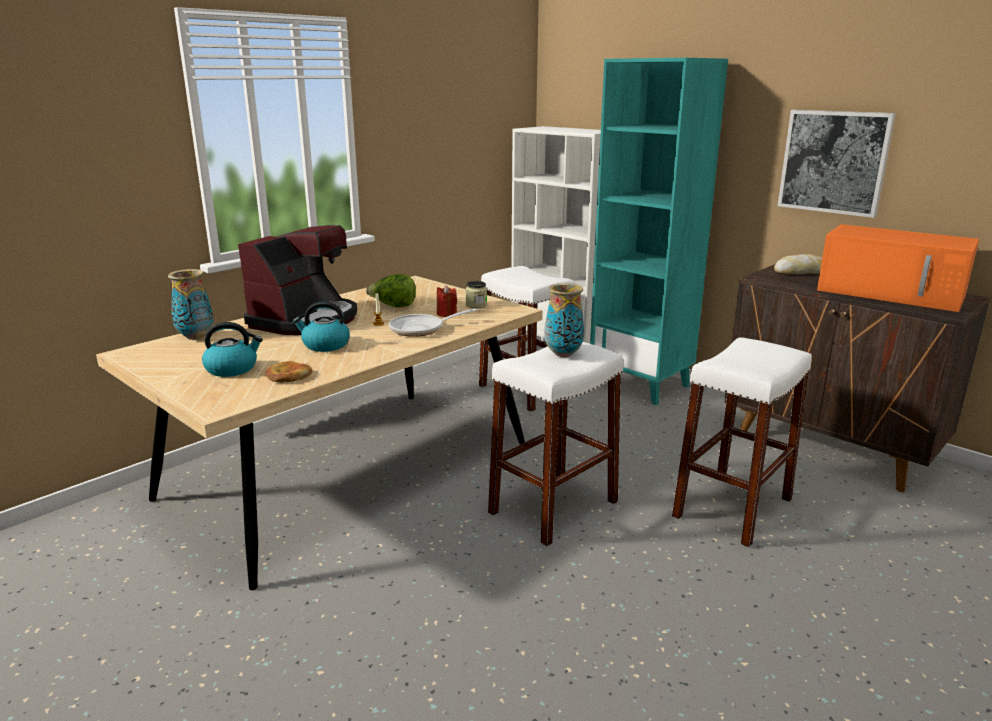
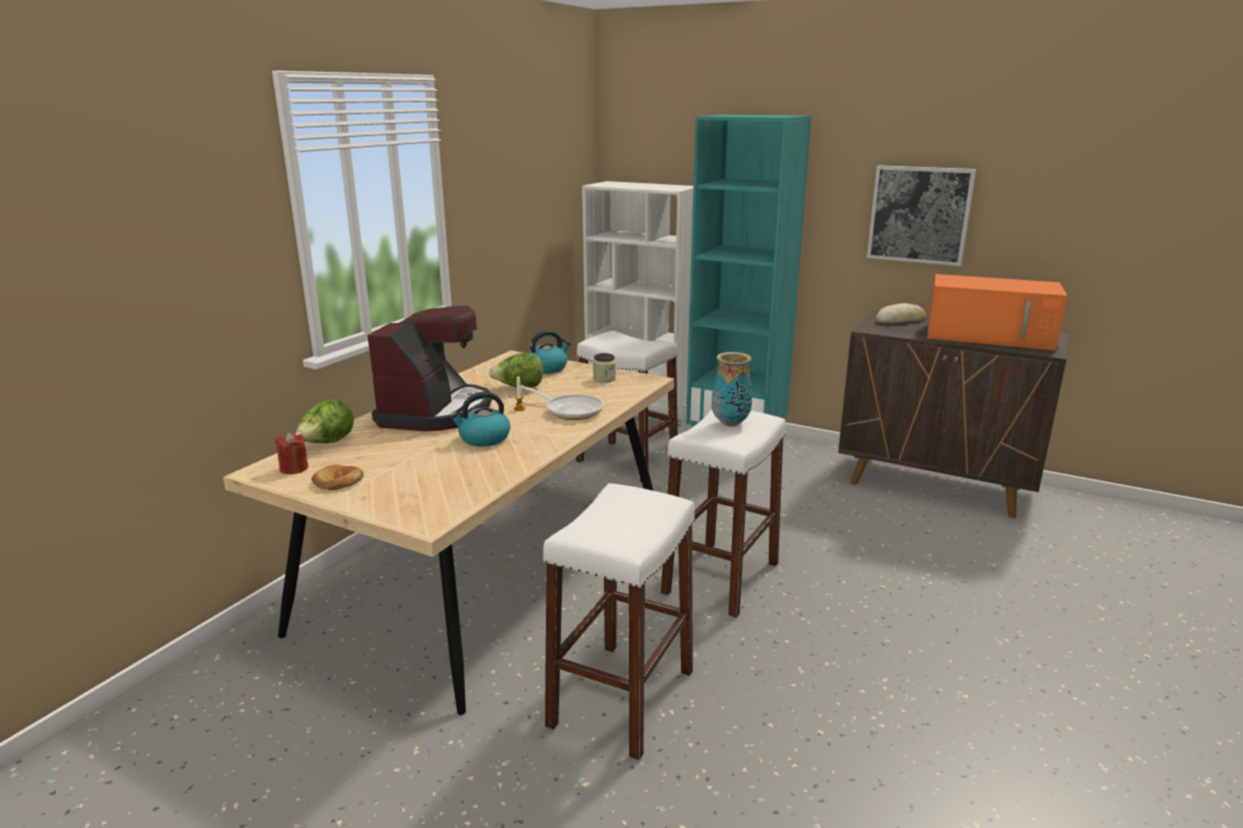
camera: 15 degrees left, 0 degrees up
vase [168,269,213,340] -> lettuce [295,399,354,443]
kettle [202,322,263,377] -> kettle moved to [529,330,571,374]
bread [265,361,313,383] -> bread moved to [312,464,364,490]
frying pan [389,308,477,337] -> frying pan turned 105 degrees counterclockwise [521,385,603,420]
red candle [437,286,457,317] -> red candle moved to [275,433,308,474]
white stool [672,337,812,547] -> white stool moved to [543,483,695,760]

